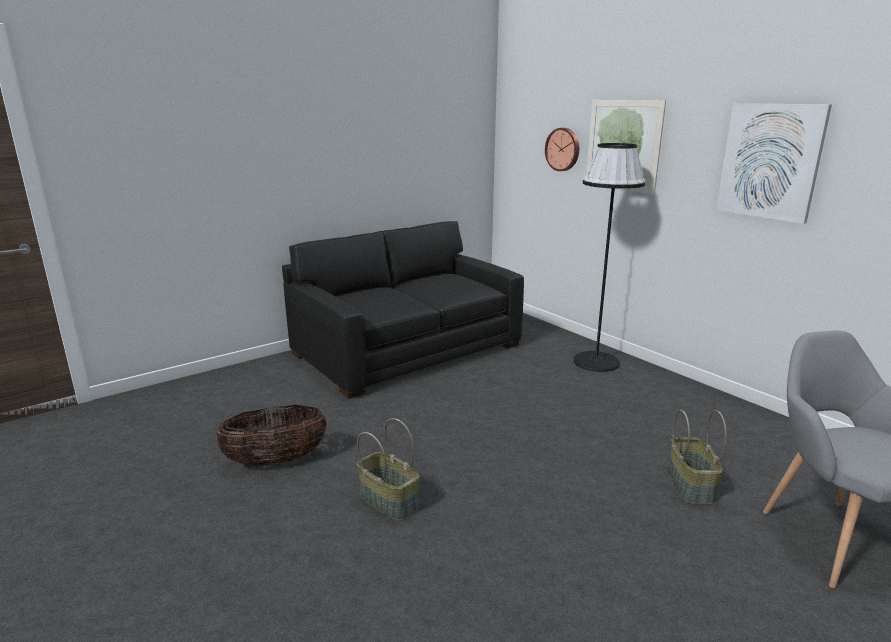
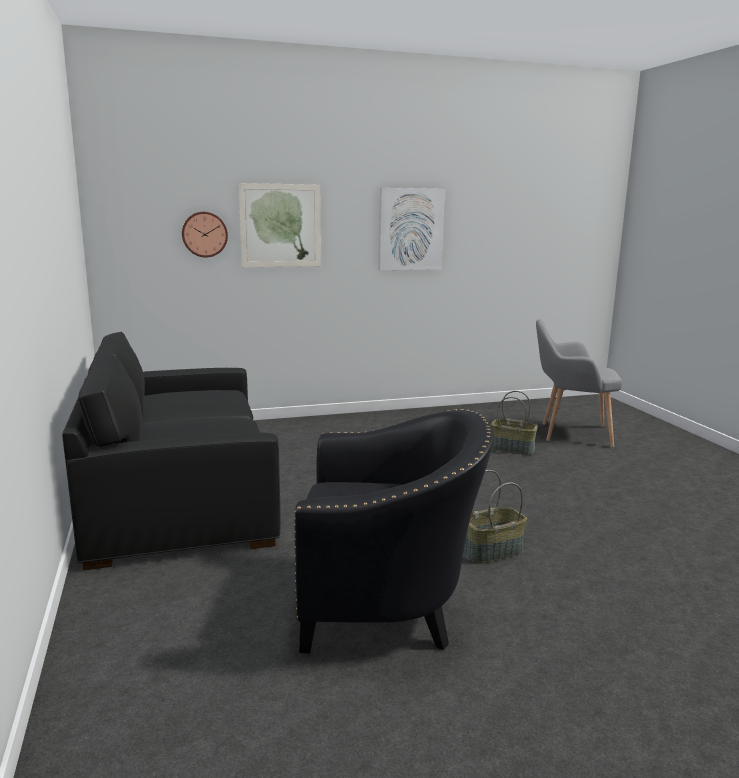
camera: 70 degrees left, 5 degrees down
basket [215,405,327,466] -> black armchair [294,409,494,654]
black floor lamp [573,143,646,372] -> none

